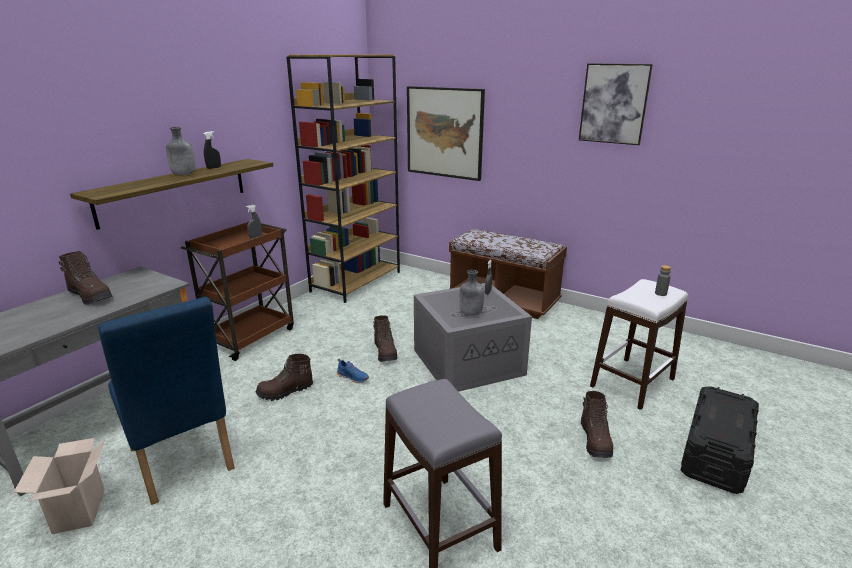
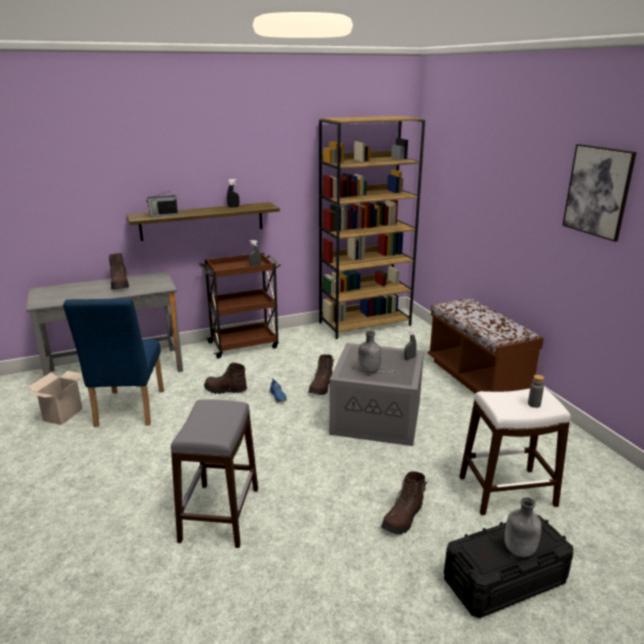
camera: 35 degrees right, 0 degrees up
grey bottle [166,127,195,175] -> grey bottle moved to [505,497,542,557]
picture [407,86,485,181] -> none
none -> radio [146,191,178,217]

